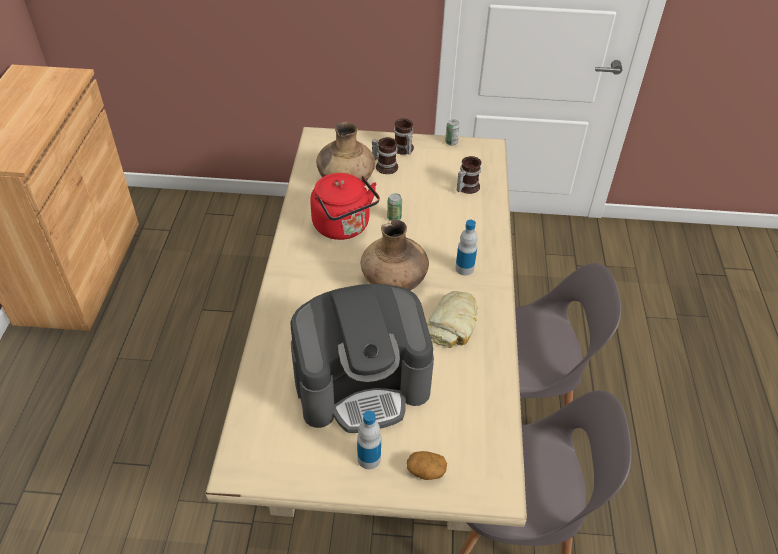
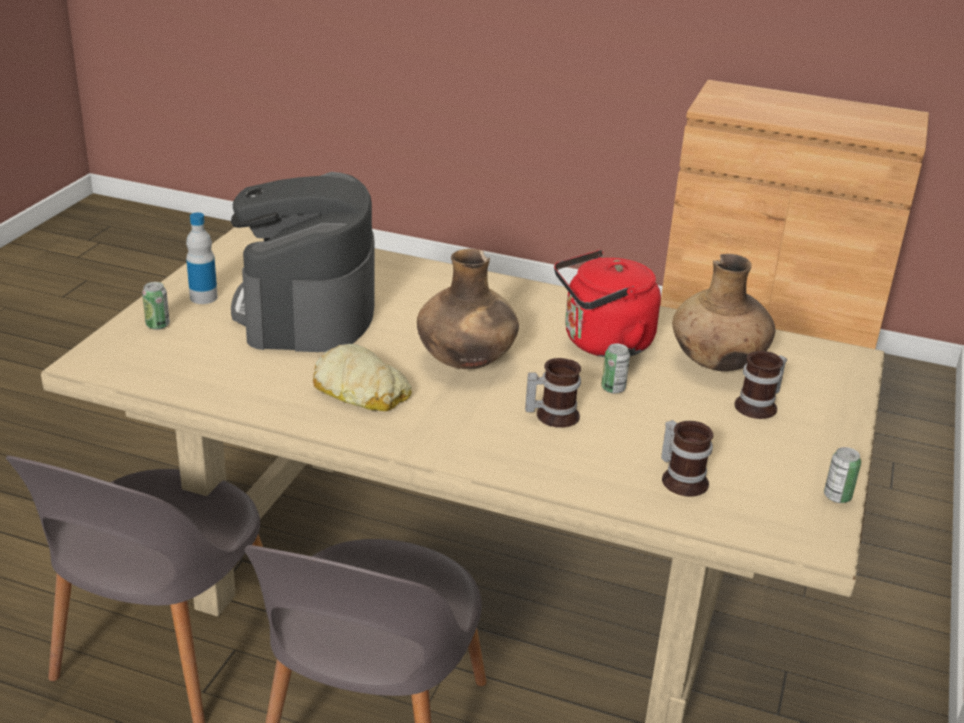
camera: 105 degrees right, 15 degrees down
mug [394,118,414,155] -> mug moved to [525,358,581,428]
potato [407,451,447,480] -> can [142,282,170,330]
bottle [455,220,478,276] -> none

